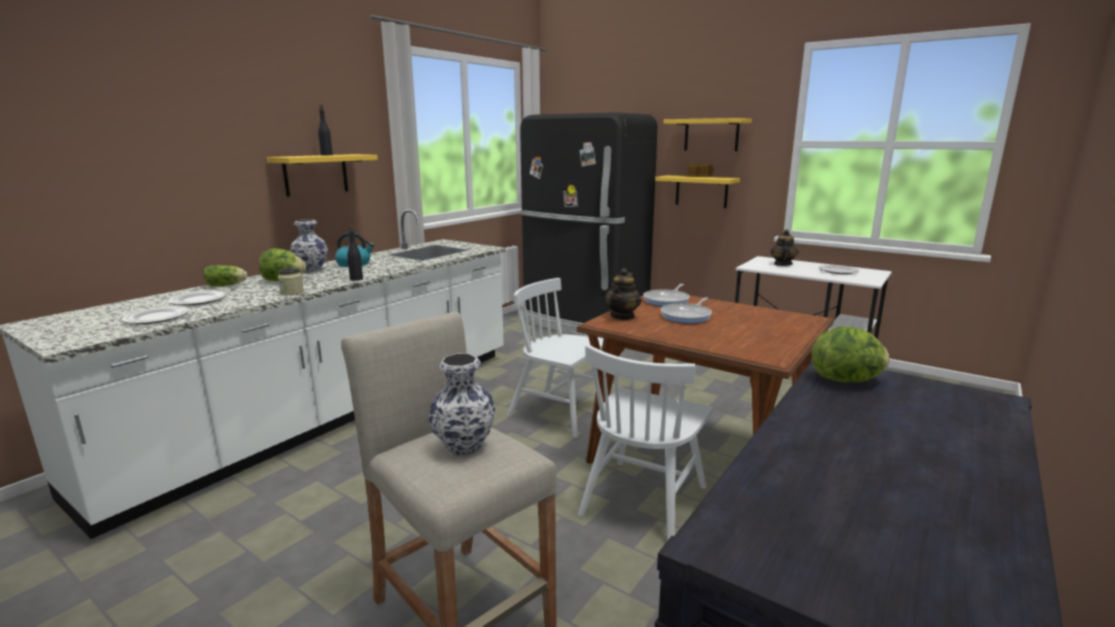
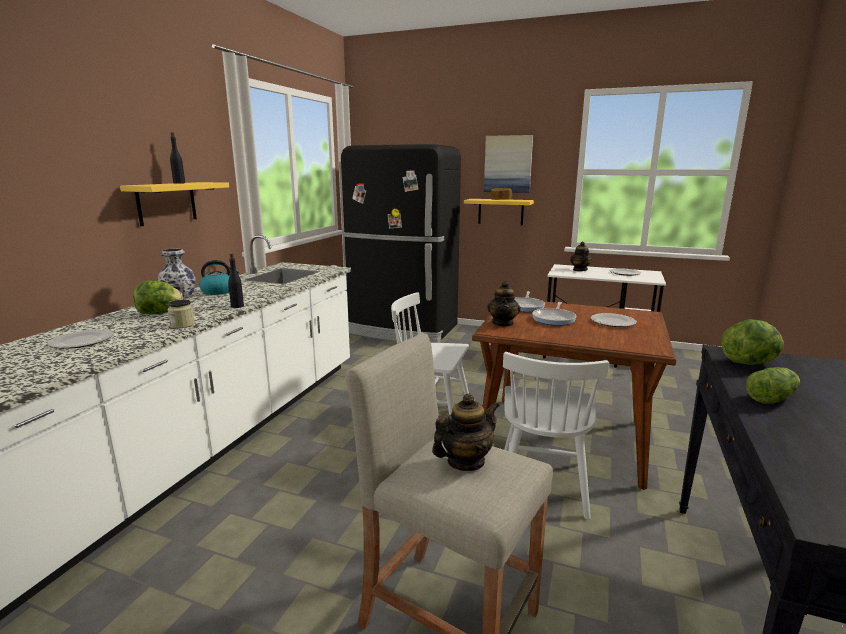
camera: 15 degrees left, 0 degrees up
plate [122,306,189,324] -> plate moved to [591,313,637,327]
lettuce [204,265,247,287] -> lettuce moved to [746,367,800,404]
vase [429,354,495,457] -> teapot [432,393,499,471]
yellow shelf [664,118,752,151] -> picture [484,135,533,193]

